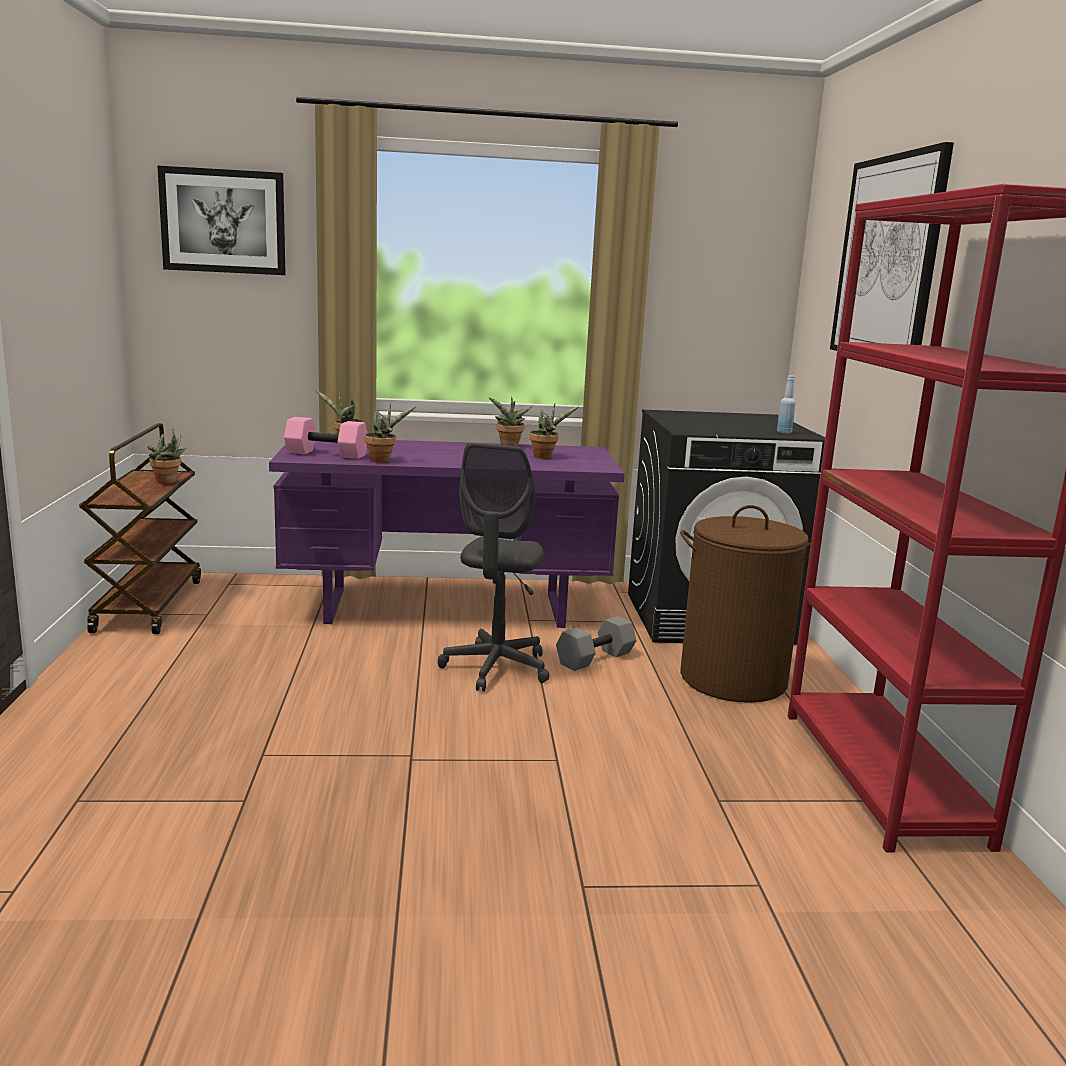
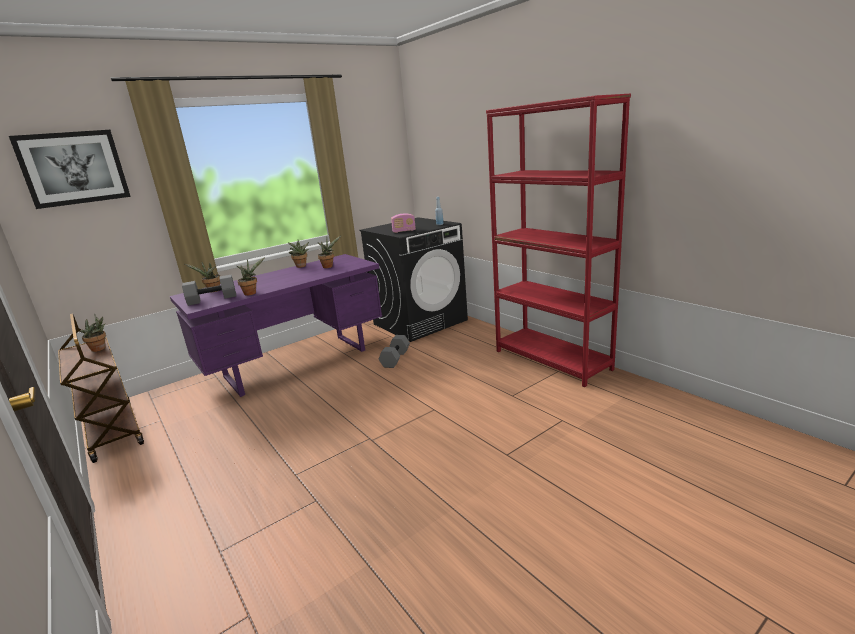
camera: 30 degrees left, 5 degrees up
pink dumbbell [284,417,368,459] -> grey dumbbell [182,275,236,306]
grey office chair [438,443,550,692] -> none
brown laundry basket [680,505,811,703] -> none
picture [830,142,954,351] -> none
none -> radio [391,213,416,233]

